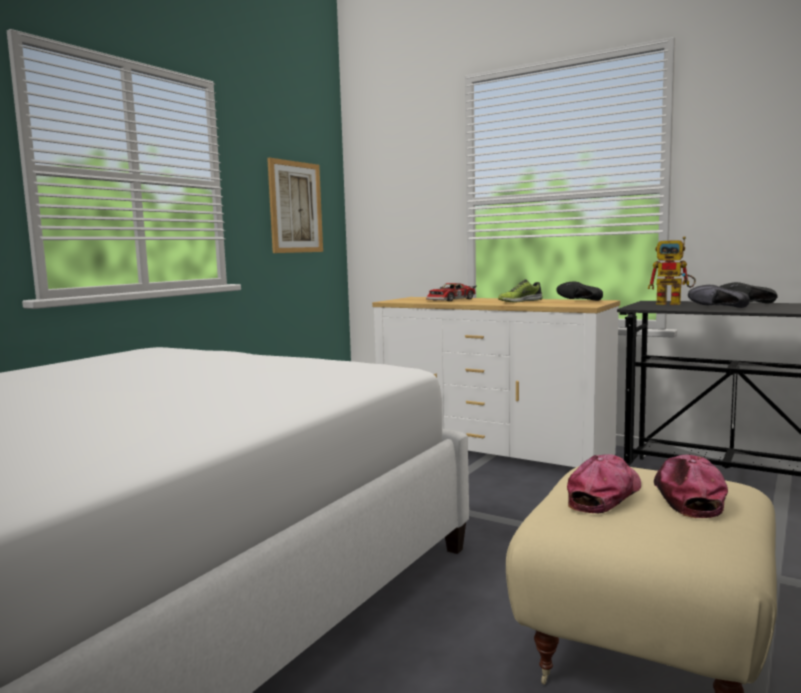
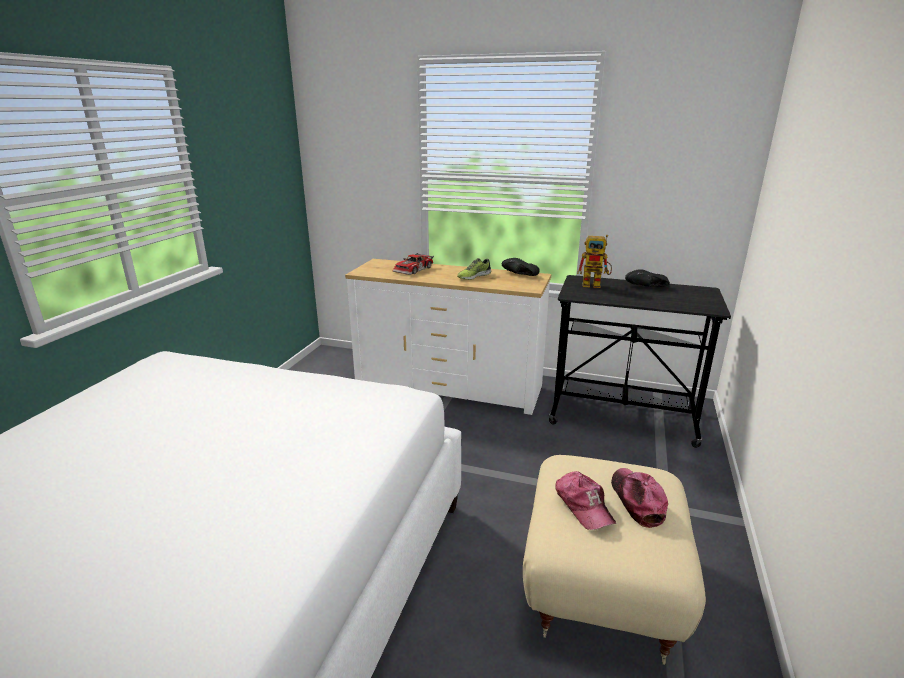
camera: 15 degrees left, 15 degrees up
picture [267,158,323,253] -> none
cap [567,454,641,513] -> cap turned 135 degrees clockwise [556,471,616,530]
black shoe [688,285,750,308] -> none

